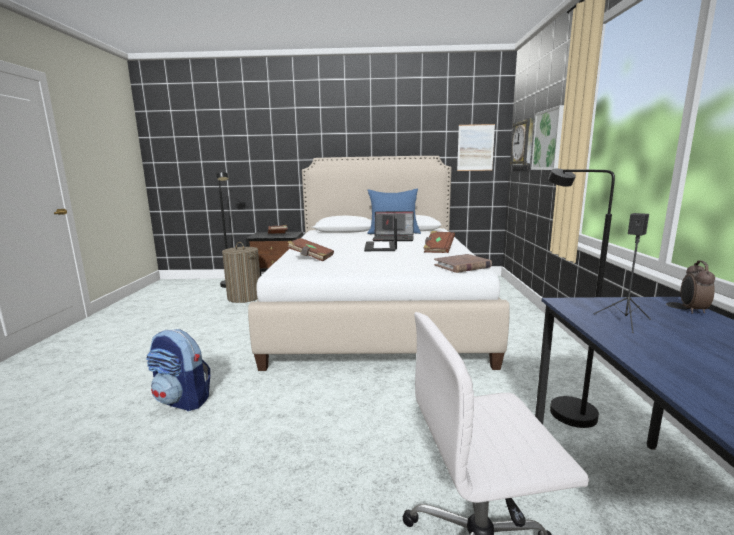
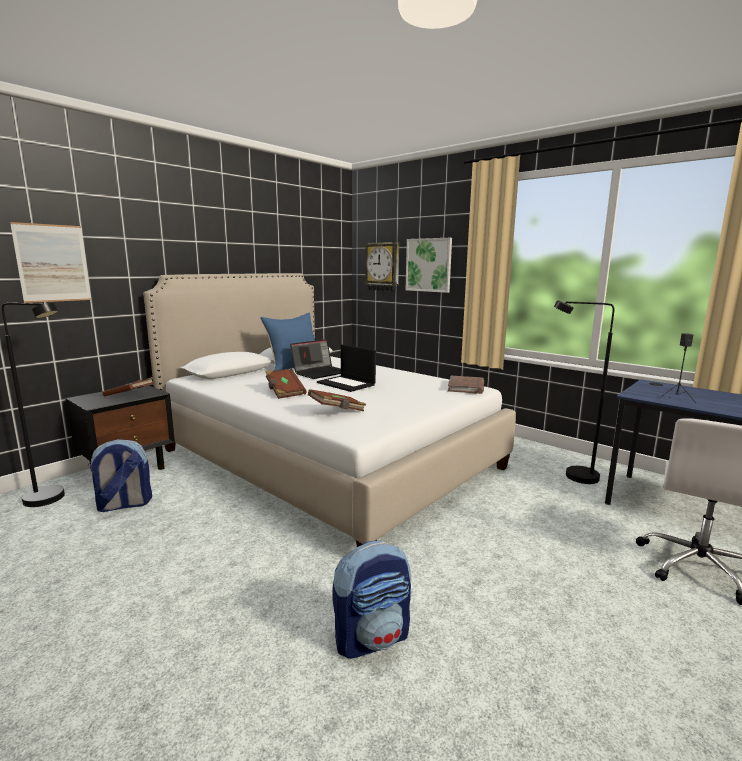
camera: 50 degrees left, 0 degrees up
laundry basket [222,242,260,303] -> backpack [88,439,152,512]
brown book [423,231,455,253] -> brown book moved to [266,369,307,399]
picture [457,124,495,171] -> picture moved to [10,222,91,303]
alarm clock [681,260,715,314] -> none

